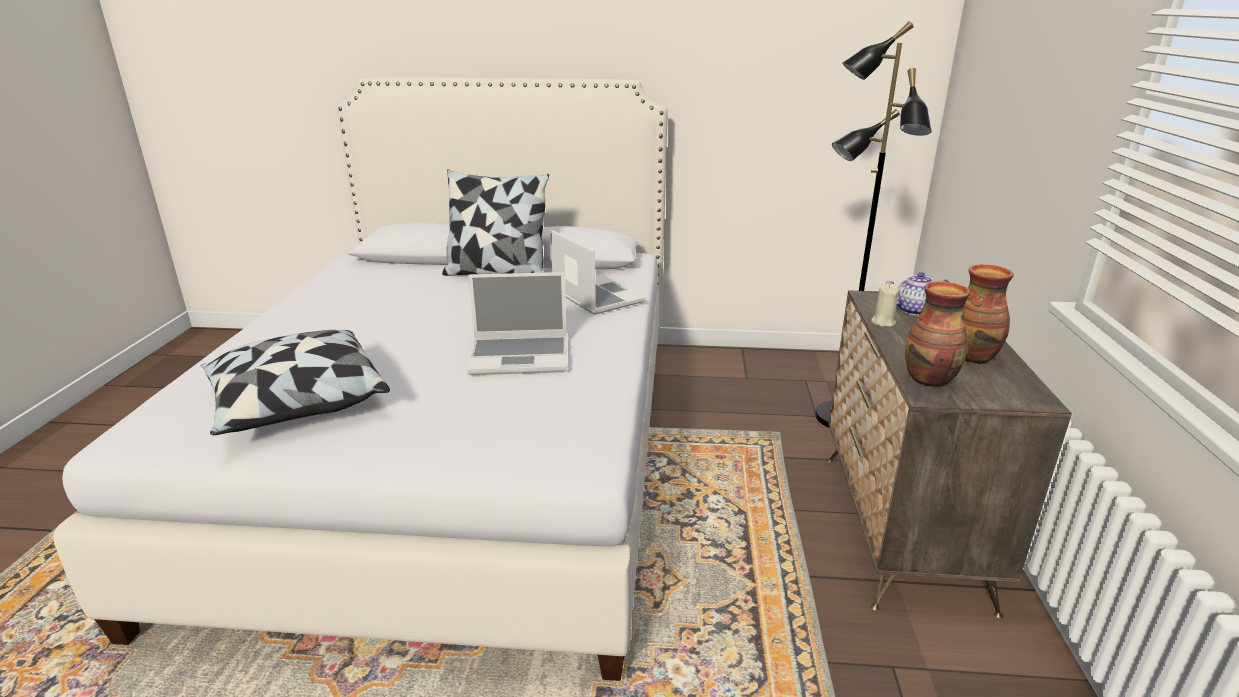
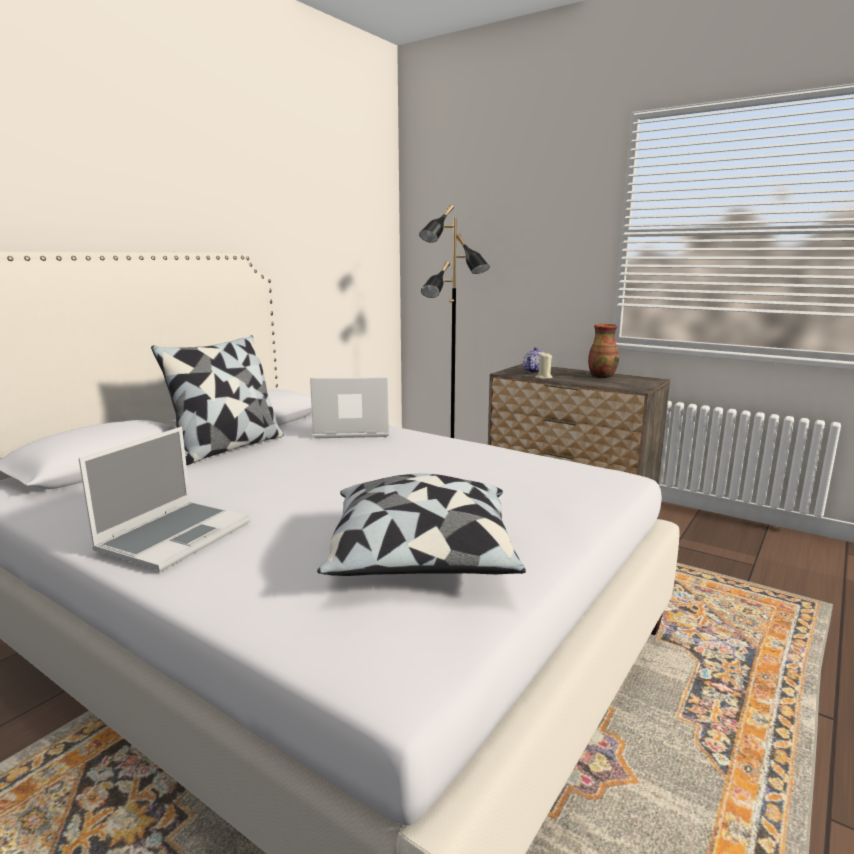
camera: 60 degrees left, 10 degrees down
laptop [467,272,567,375] -> laptop moved to [79,427,251,571]
vase [905,281,970,387] -> none

